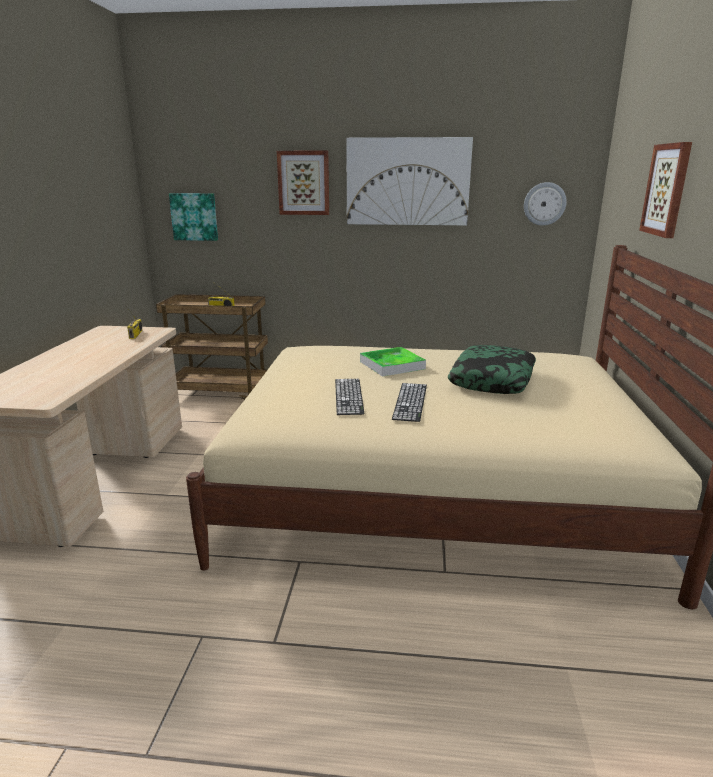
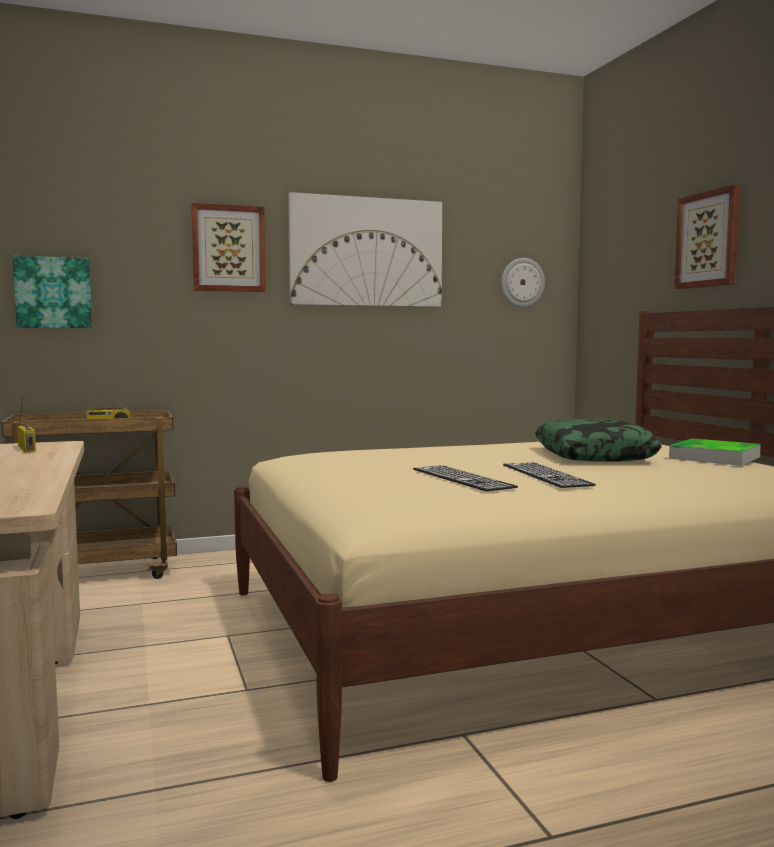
camera: 25 degrees left, 15 degrees down
tray [360,347,426,376] -> tray moved to [669,439,761,466]

